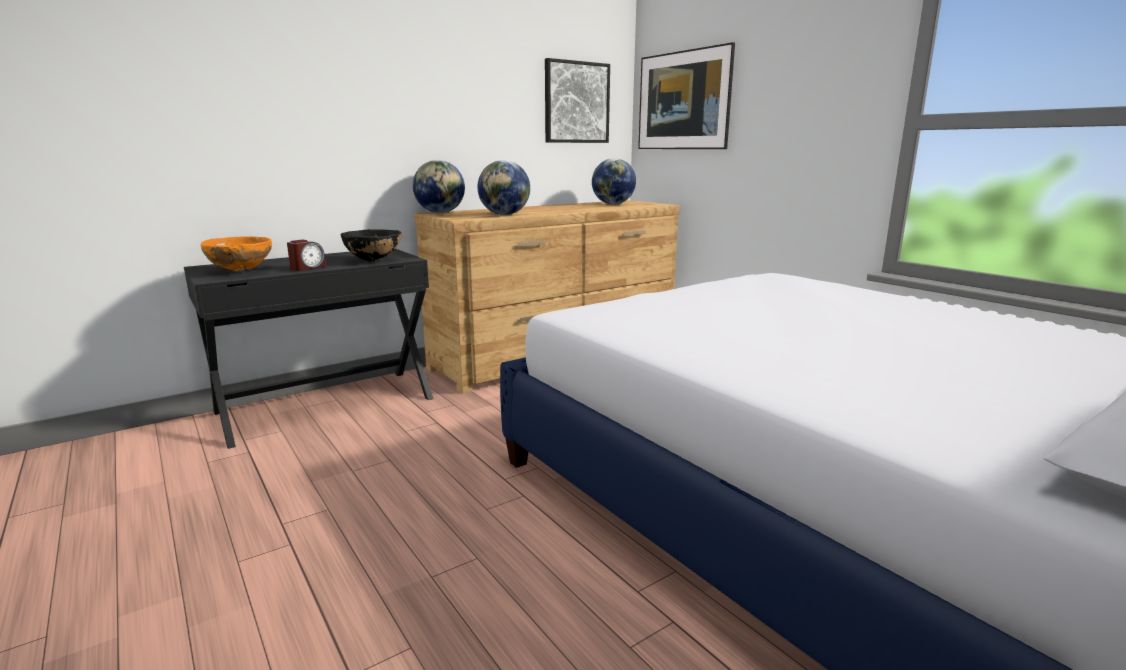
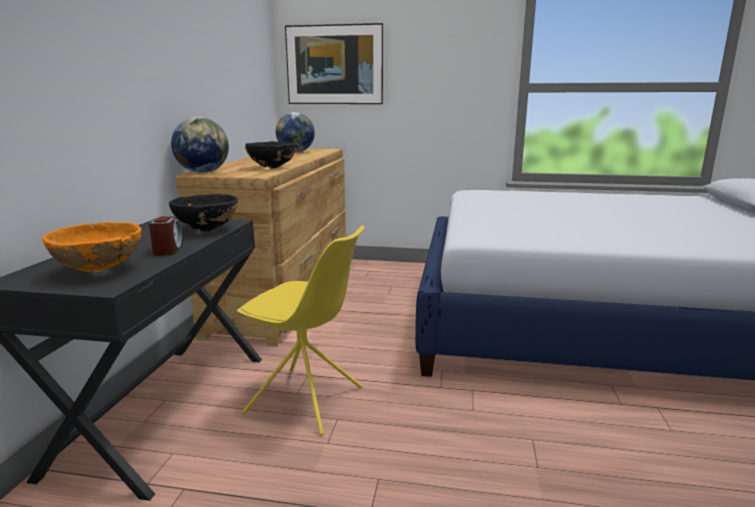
camera: 45 degrees left, 0 degrees up
globe [477,160,530,215] -> black bowl [245,141,296,169]
picture [545,58,610,143] -> none
none -> yellow chair [236,225,365,436]

